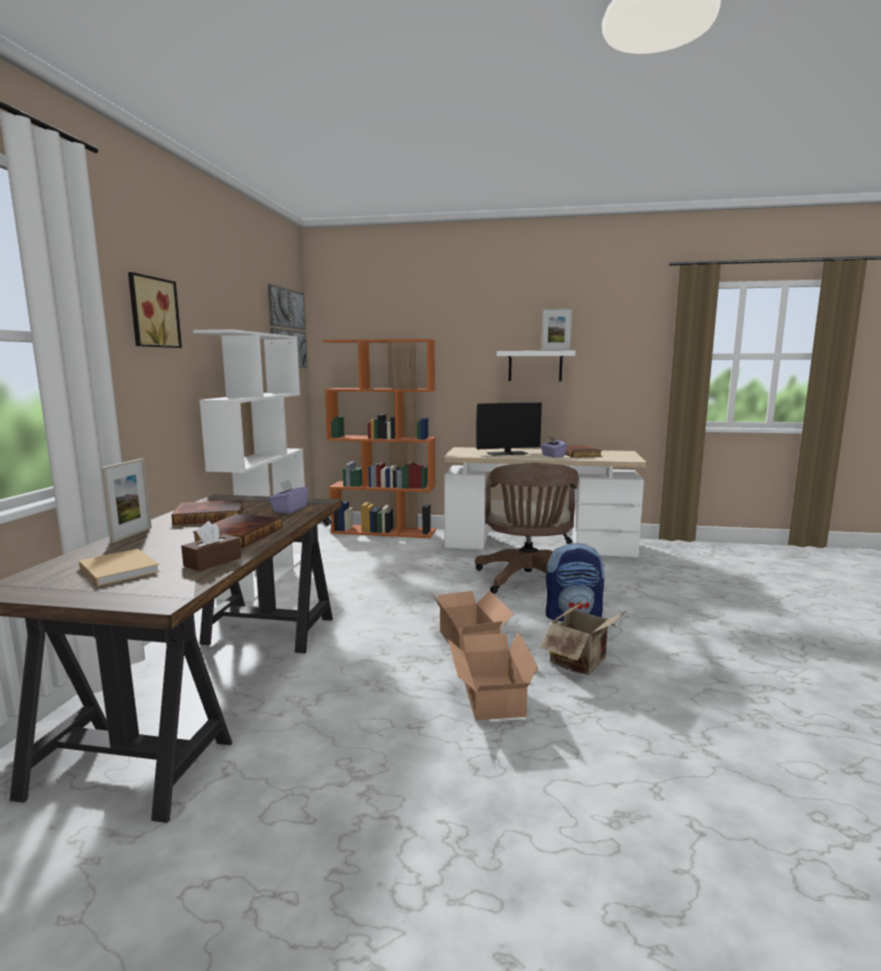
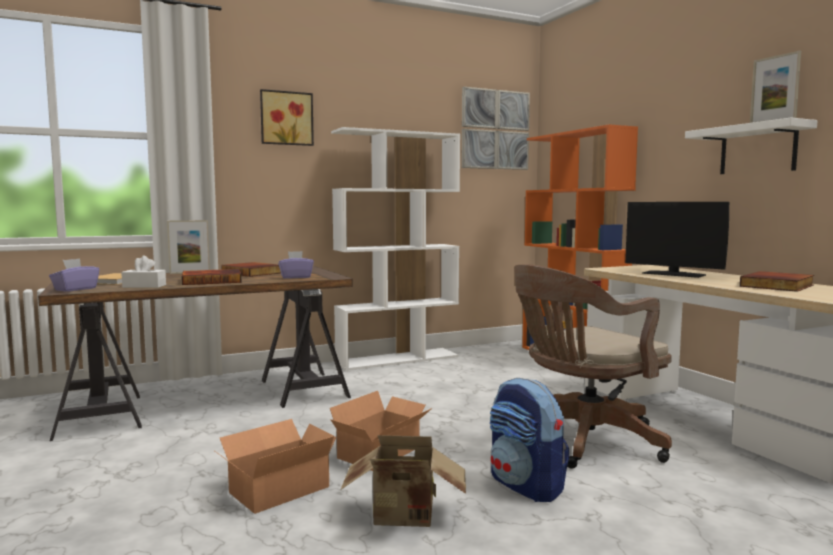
camera: 55 degrees right, 5 degrees down
brown tissue box [181,521,241,571] -> white tissue box [121,255,166,288]
purple tissue box [541,437,567,458] -> purple tissue box moved to [49,258,99,292]

